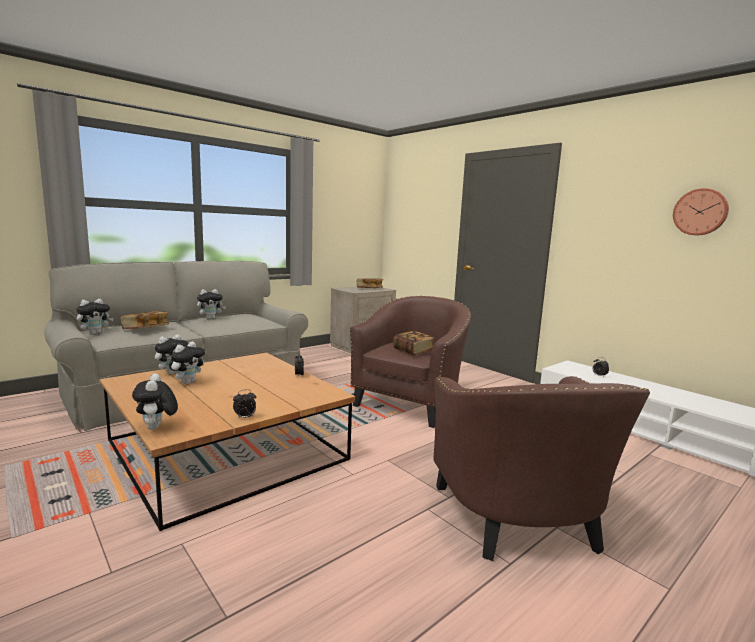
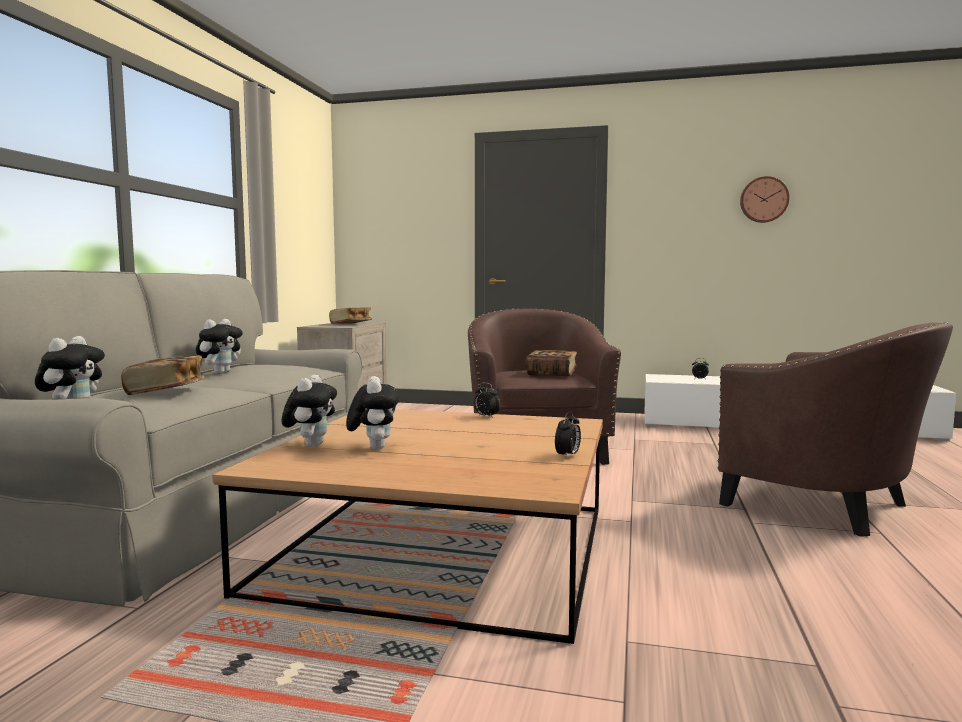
camera: 35 degrees left, 5 degrees down
plush toy [132,373,178,430] -> none

